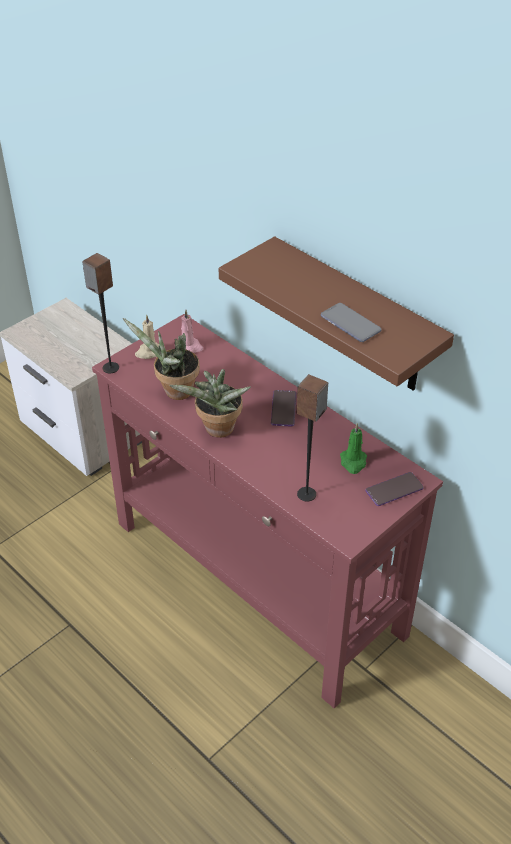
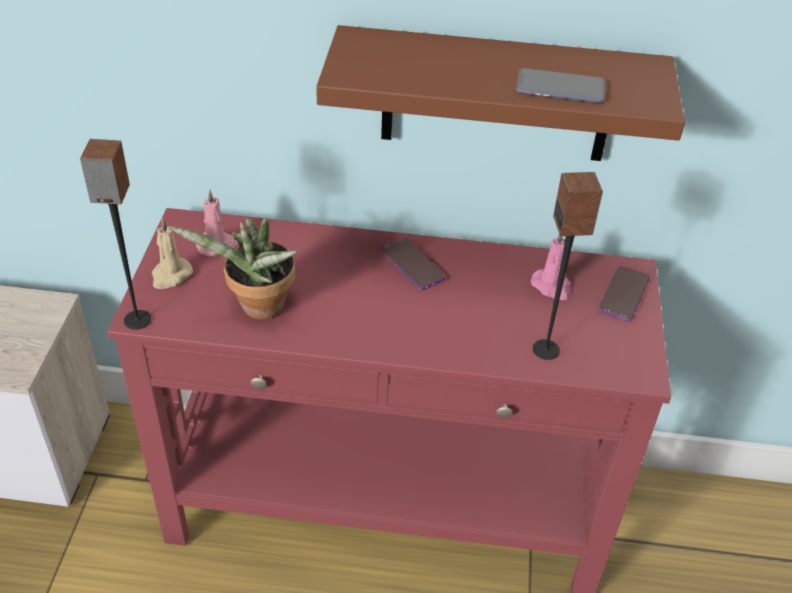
camera: 40 degrees left, 0 degrees up
potted plant [169,369,251,438] -> none
green candle [340,423,367,474] -> pink candle [531,234,571,300]

